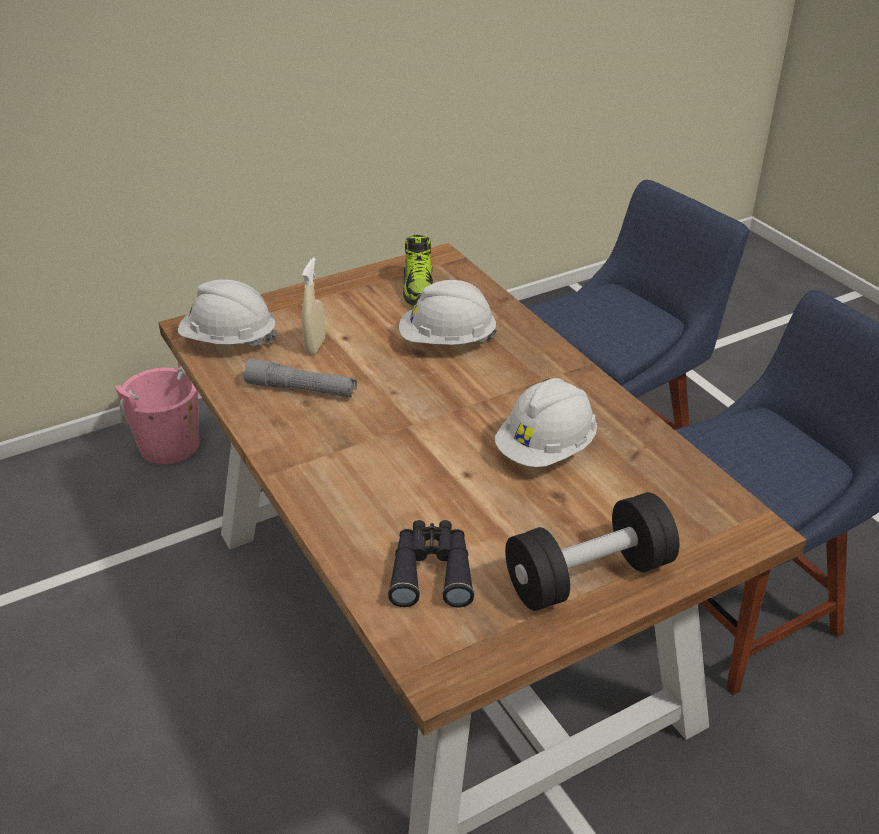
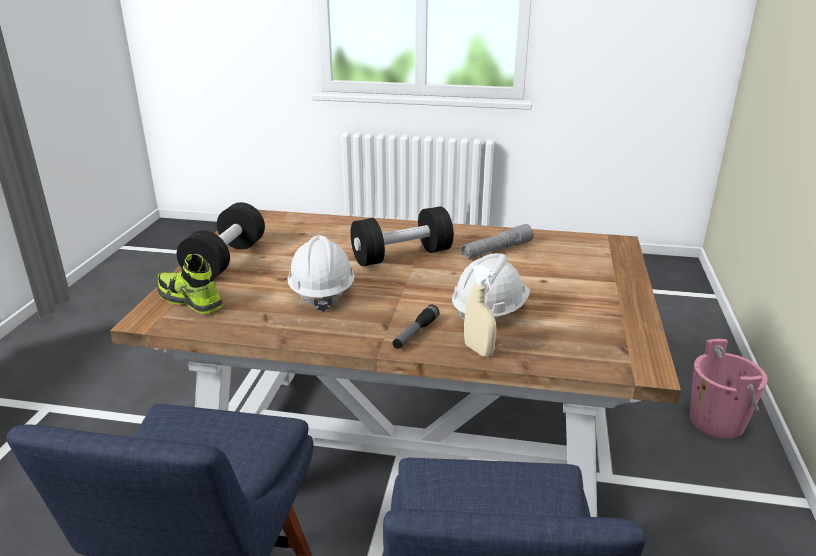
camera: 130 degrees right, 10 degrees down
white hard hat [178,279,278,346] -> none
beige spray bottle [302,258,325,355] -> beige spray bottle moved to [464,264,496,357]
black binoculars [388,520,474,607] -> none
shoe [403,235,433,306] -> shoe moved to [157,254,223,314]
none -> black dumbbell [351,206,454,266]
none -> flashlight [392,305,440,349]

